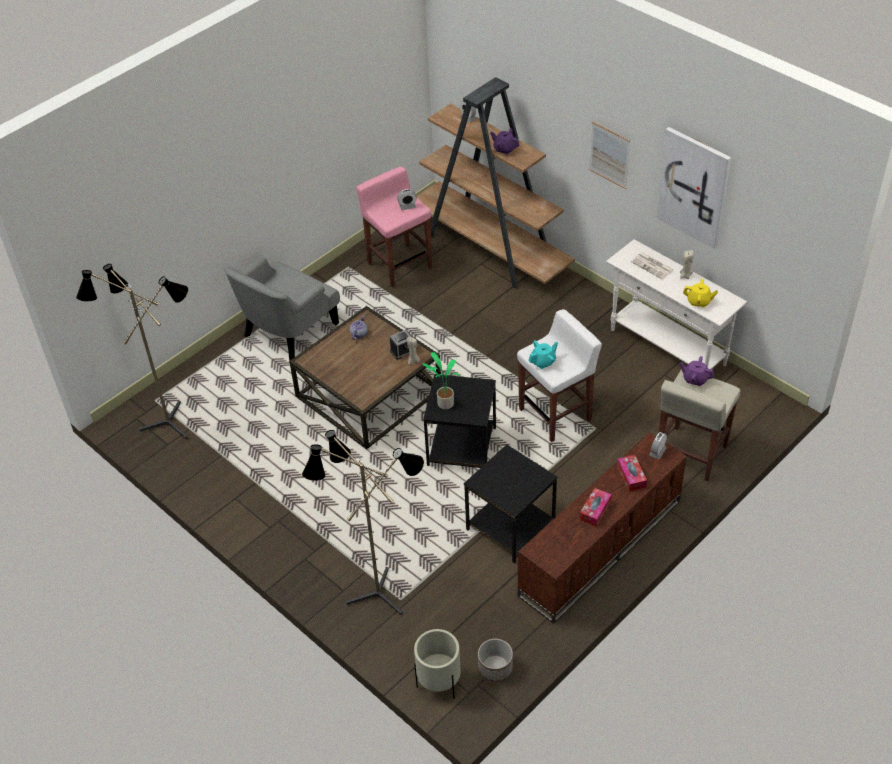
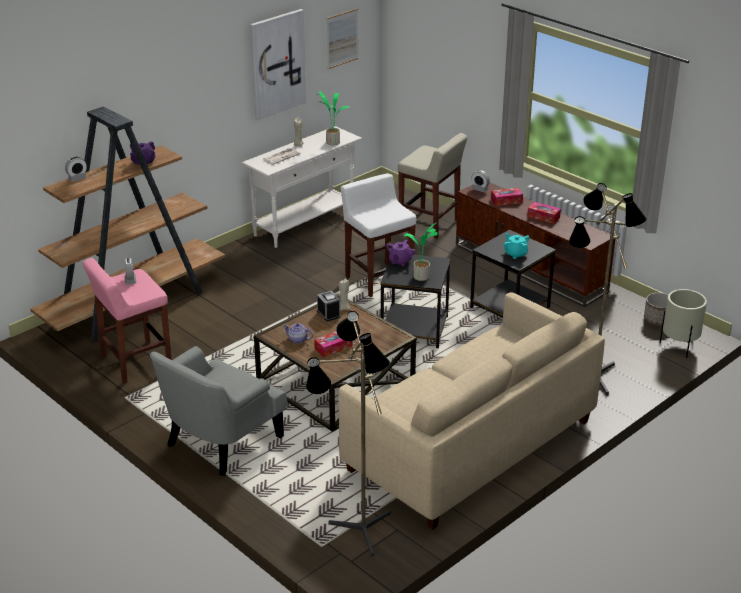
camera: 90 degrees left, 15 degrees down
grey armchair [224,255,340,360] -> grey armchair turned 90 degrees clockwise [150,346,287,476]
turquoise teapot [528,340,558,369] -> turquoise teapot moved to [504,233,530,259]
picture [589,121,630,189] -> picture moved to [326,8,359,69]
purple teapot [679,356,714,386] -> purple teapot moved to [386,240,415,266]
yellow teapot [683,279,718,308] -> potted plant [317,91,349,145]
none -> tissue box [314,331,352,357]
none -> beige sofa [339,292,605,530]

